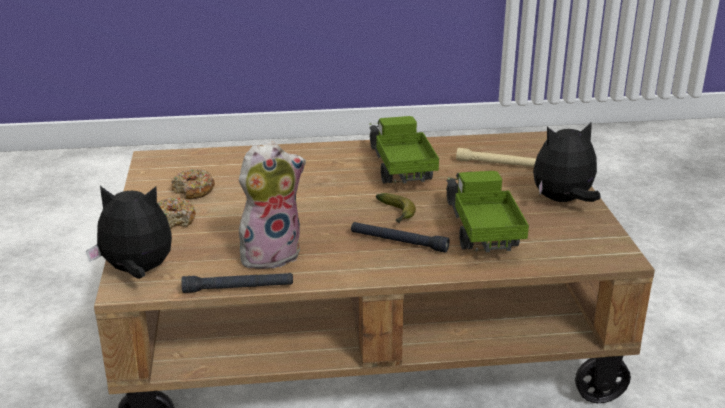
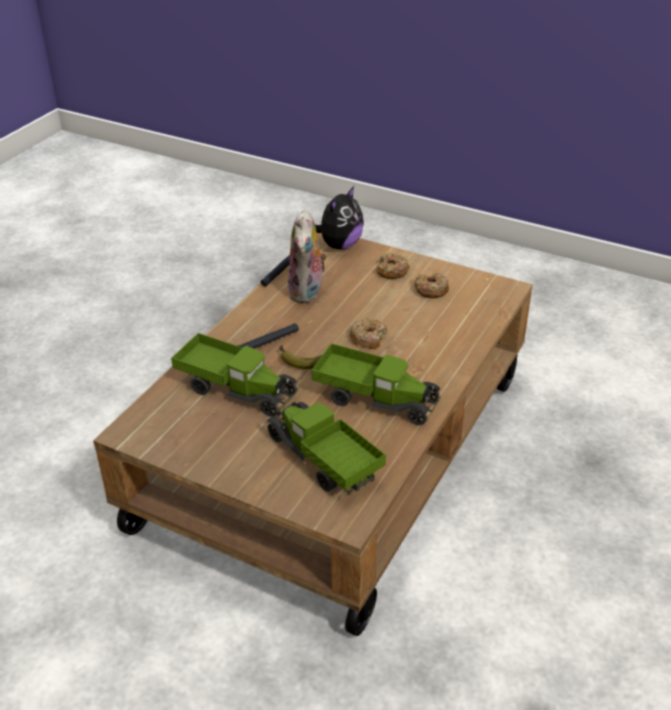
camera: 125 degrees right, 10 degrees up
beige flashlight [456,148,536,167] -> toy truck [267,402,386,495]
plush toy [533,121,601,202] -> none
none -> donut [349,319,387,349]

